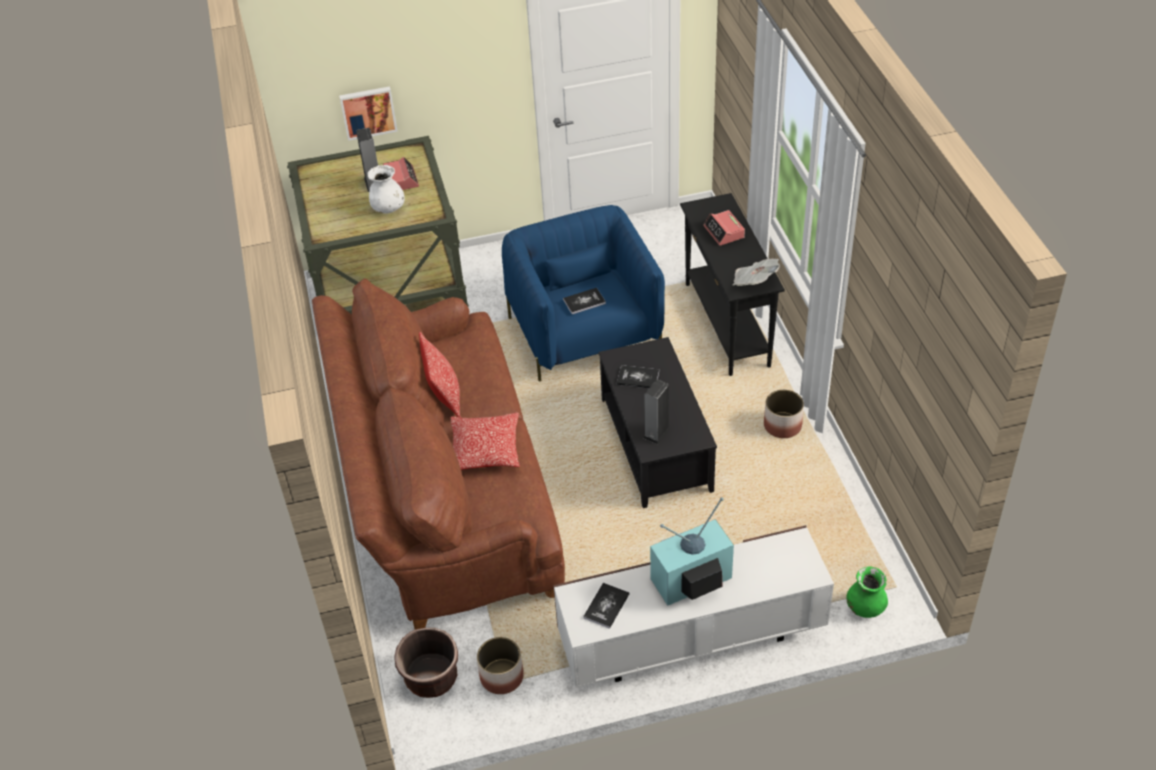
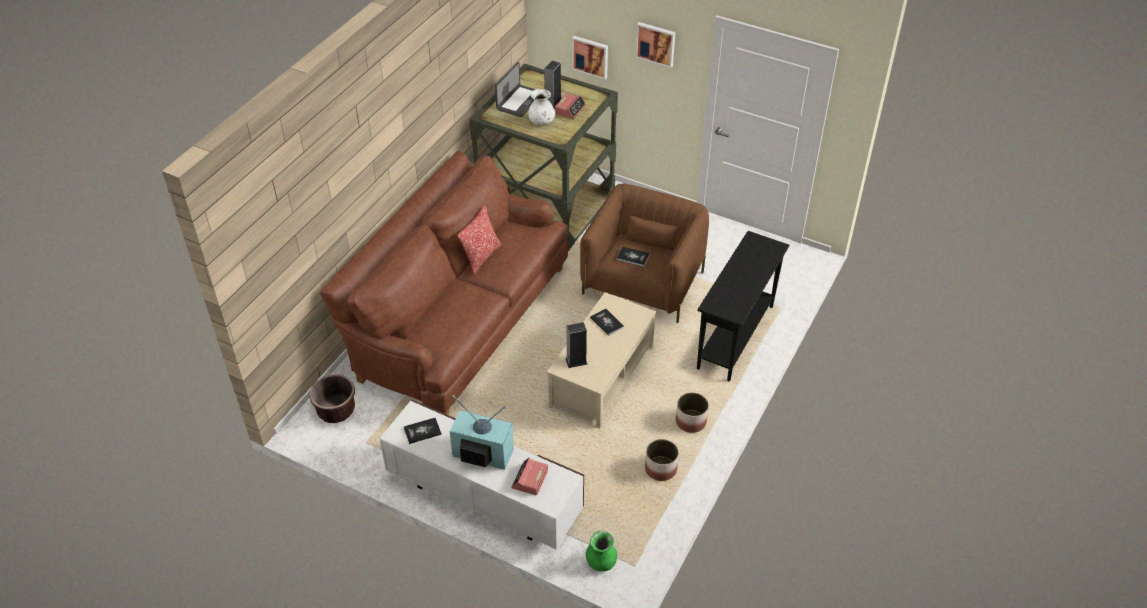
camera: 40 degrees right, 0 degrees up
pillow [451,413,520,470] -> none
planter [477,637,524,694] -> planter moved to [645,439,679,481]
blue armchair [502,205,665,382] -> brown armchair [580,183,709,323]
black coffee table [599,337,717,508] -> beige coffee table [547,292,656,428]
alarm clock [703,210,745,246] -> alarm clock moved to [511,458,548,495]
newspaper [732,259,780,286] -> none
none -> laptop [495,62,536,117]
none -> picture [635,22,675,68]

